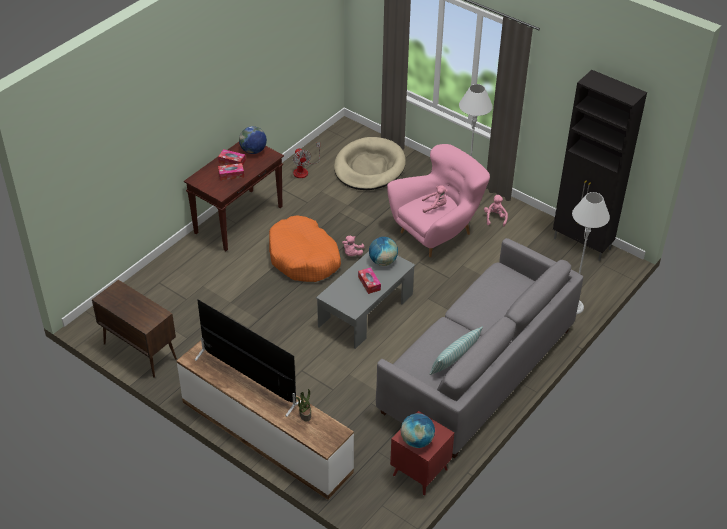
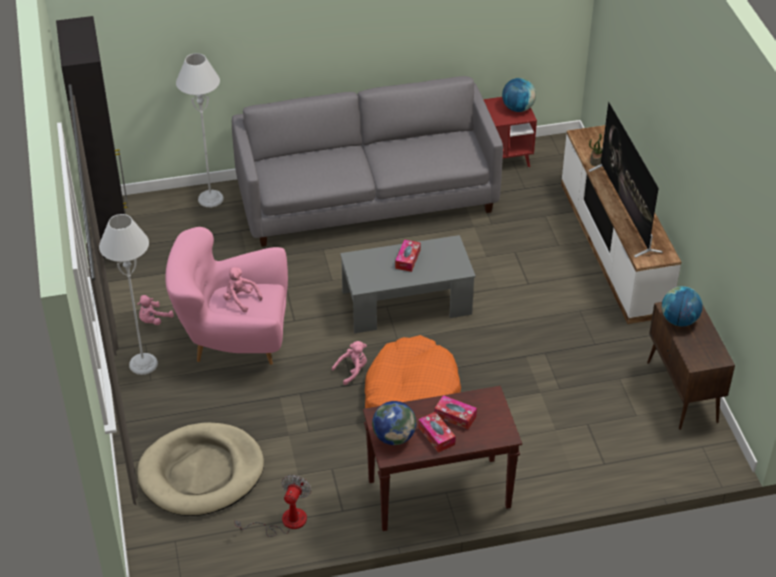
camera: 140 degrees left, 0 degrees up
globe [369,237,398,266] -> globe moved to [662,286,702,327]
pillow [429,327,483,375] -> none

